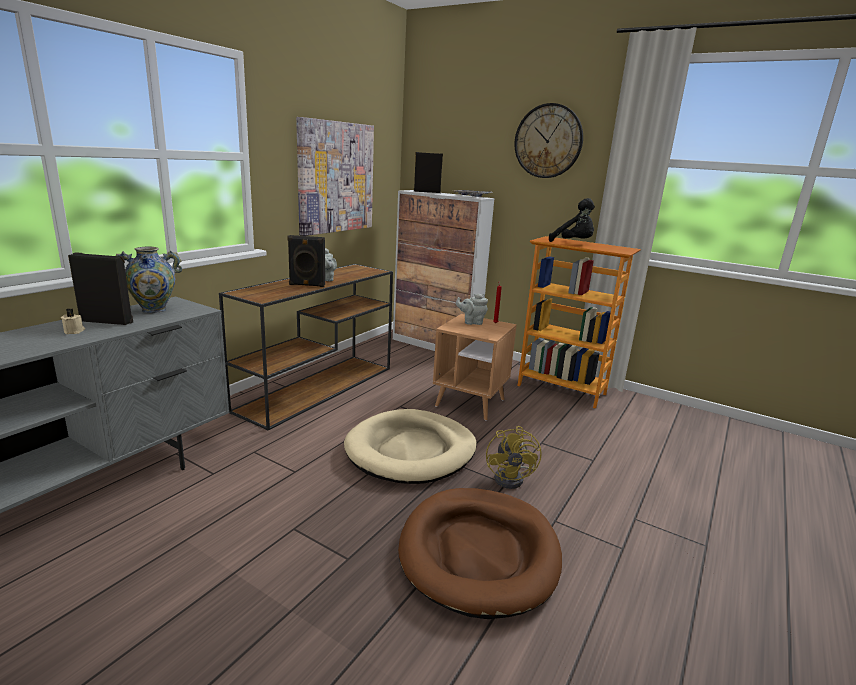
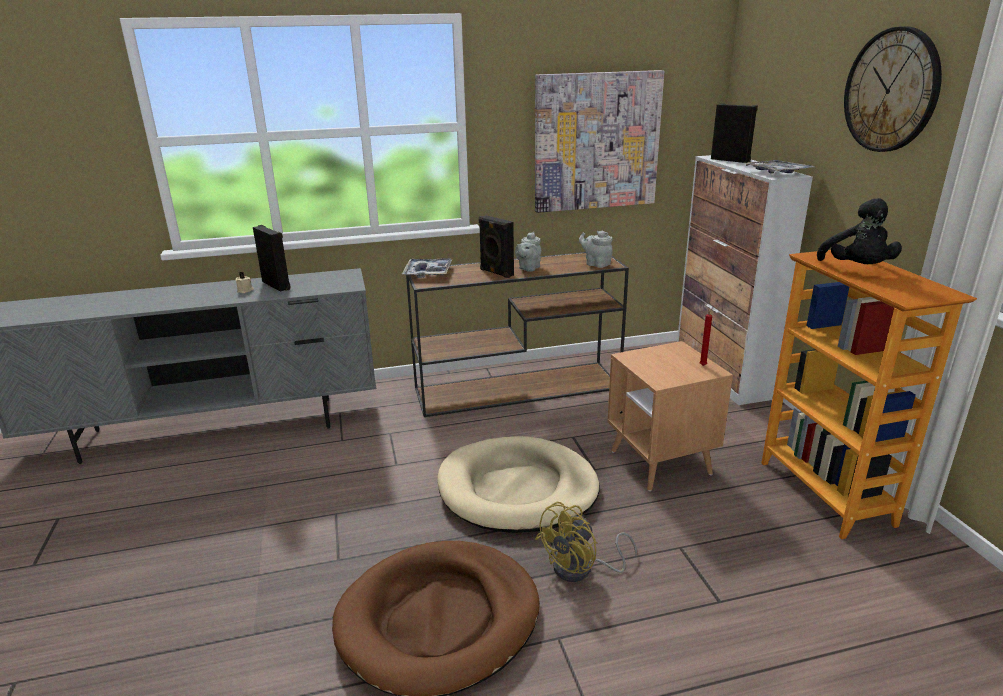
camera: 45 degrees right, 5 degrees up
vase [116,247,182,313] -> none
grey teapot [456,294,488,325] -> grey teapot moved to [579,231,613,268]
none -> tray [402,258,453,278]

